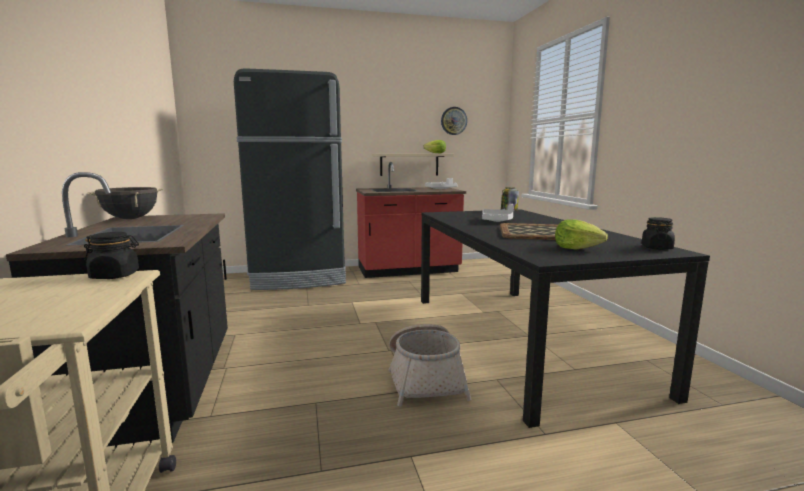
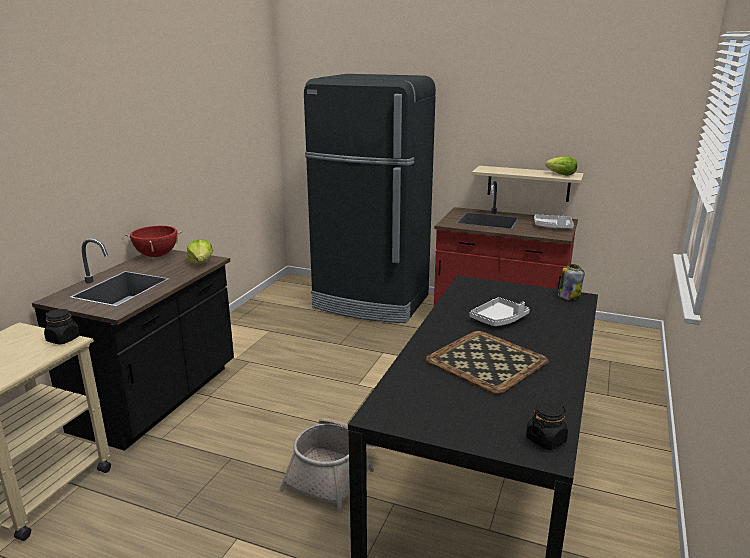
camera: 35 degrees right, 10 degrees up
black cooking pot [87,187,163,219] -> red cooking pot [125,225,183,257]
wall clock [441,107,467,135] -> none
lettuce [555,219,608,249] -> lettuce moved to [187,240,213,264]

